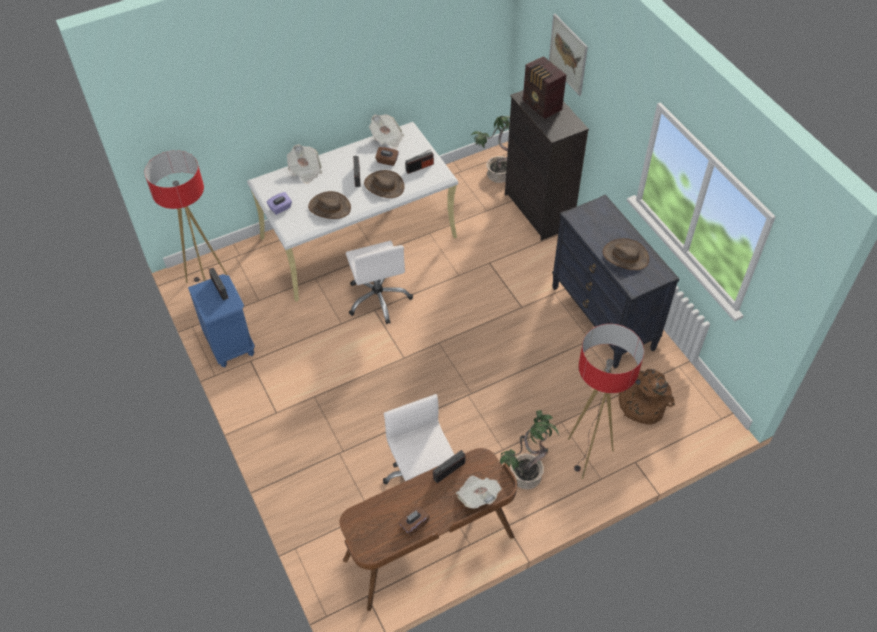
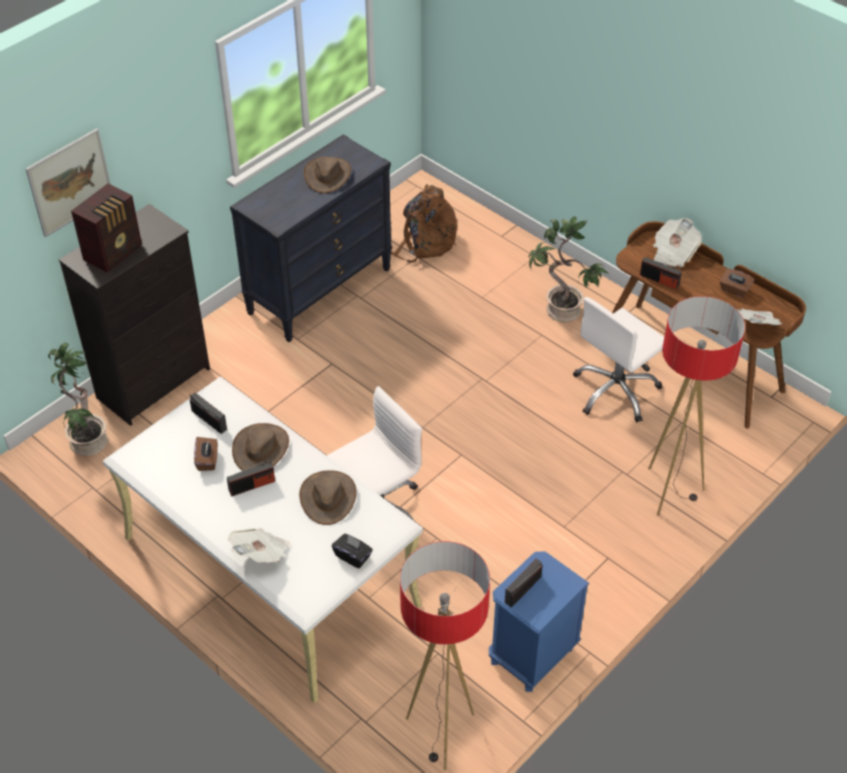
camera: 110 degrees left, 5 degrees down
purple tissue box [267,192,292,215] -> black tissue box [332,534,373,569]
newspaper [369,114,404,149] -> newspaper moved to [738,308,783,326]
floor lamp [568,324,644,479] -> floor lamp moved to [648,296,745,516]

